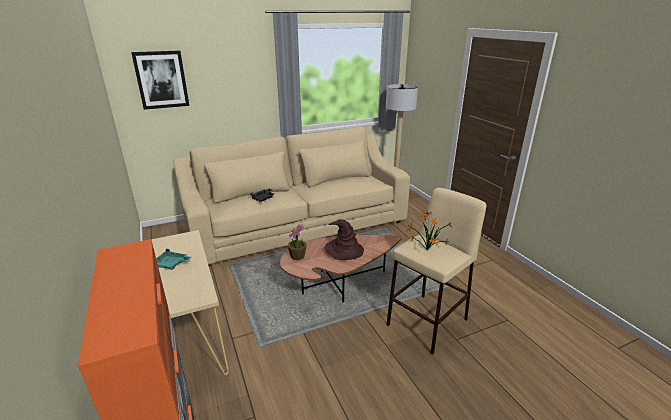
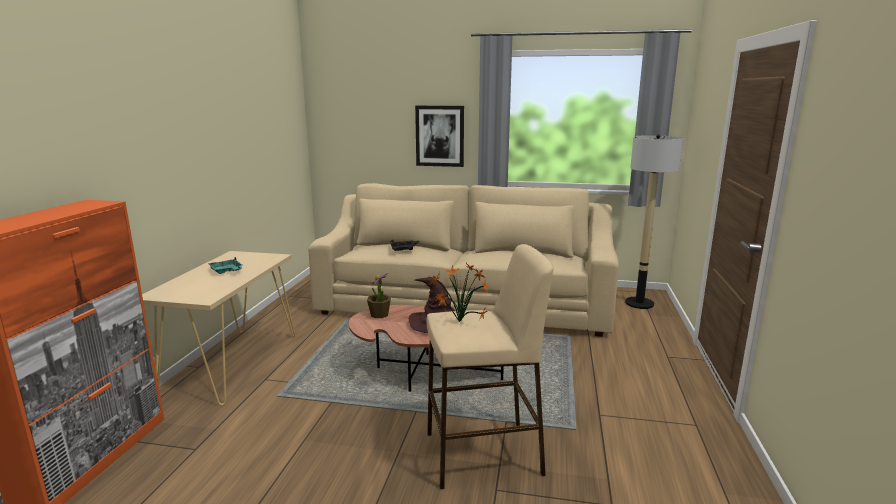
camera: 35 degrees right, 10 degrees down
picture [131,50,189,110] -> picture moved to [415,106,464,167]

